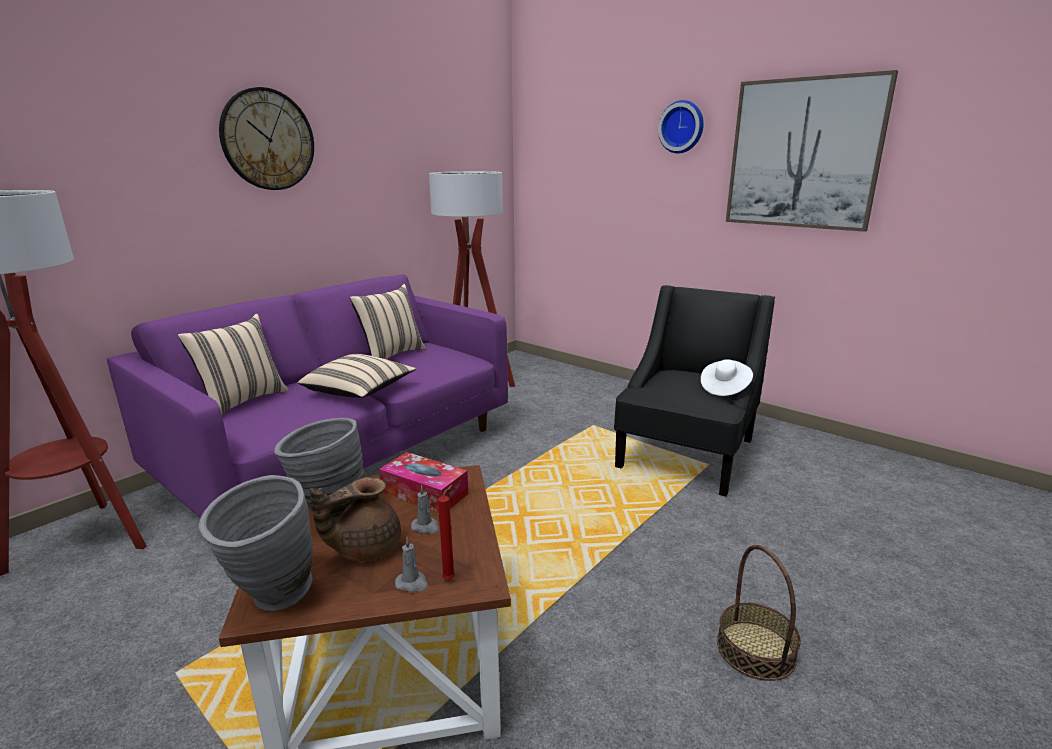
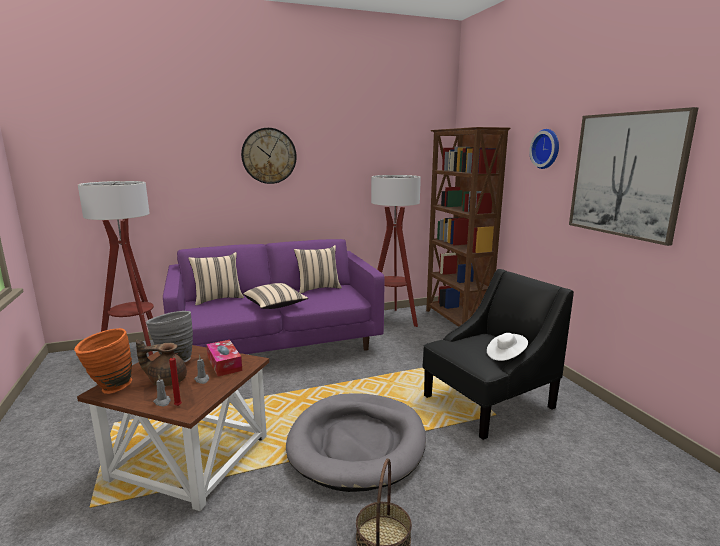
camera: 30 degrees right, 5 degrees down
grey vase [199,475,313,611] -> orange vase [74,328,132,394]
none -> grey dog bed [286,393,426,492]
none -> brown bookcase [426,127,510,327]

